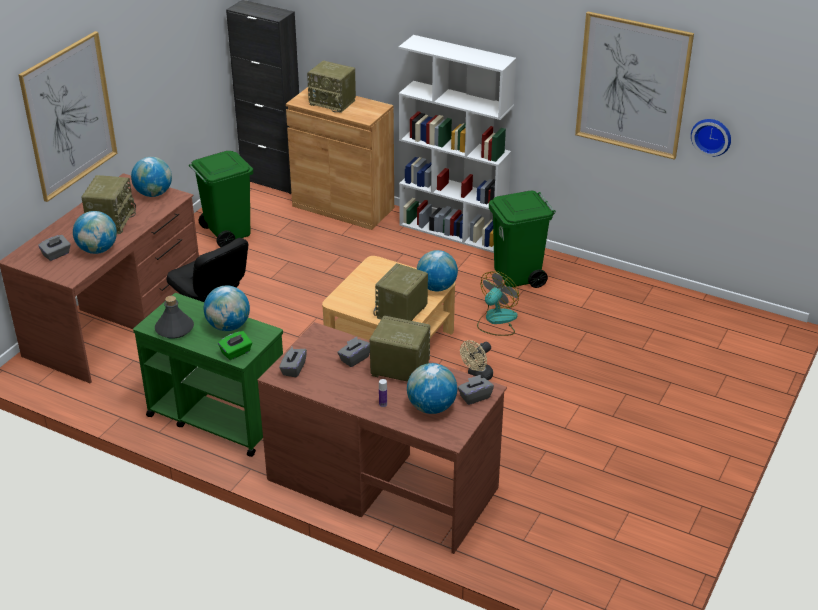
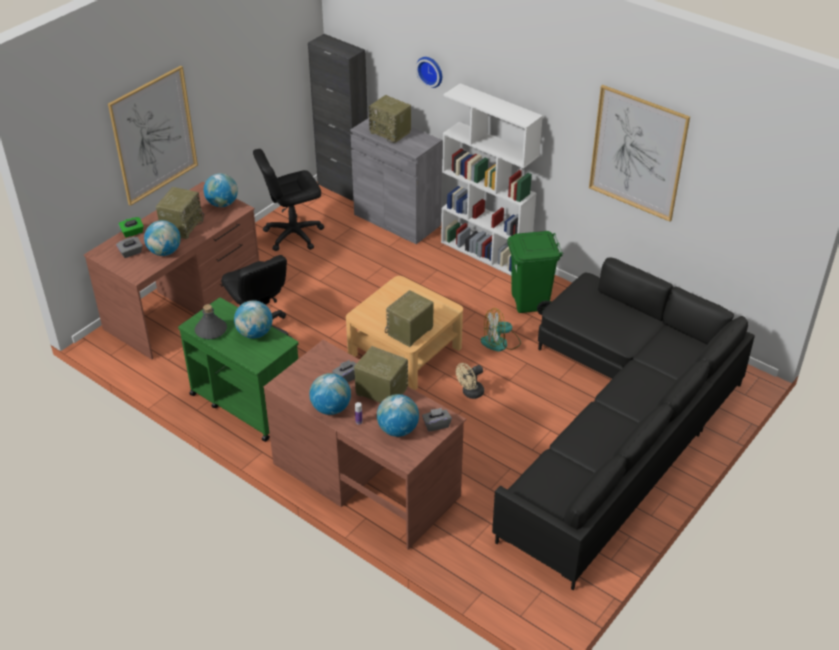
camera: 10 degrees right, 5 degrees up
green trash can [189,151,253,247] -> black office chair [253,149,324,251]
green tissue box [218,331,252,360] -> green tissue box moved to [118,217,144,238]
grey tissue box [279,347,307,378] -> none
brown cabinet [286,87,394,230] -> grey cabinet [350,118,442,244]
globe [417,250,458,291] -> globe moved to [309,373,351,415]
fan [477,271,519,336] -> fan turned 150 degrees counterclockwise [481,308,521,352]
wall clock [691,119,731,157] -> wall clock moved to [416,57,442,88]
none -> black sofa [492,257,755,590]

